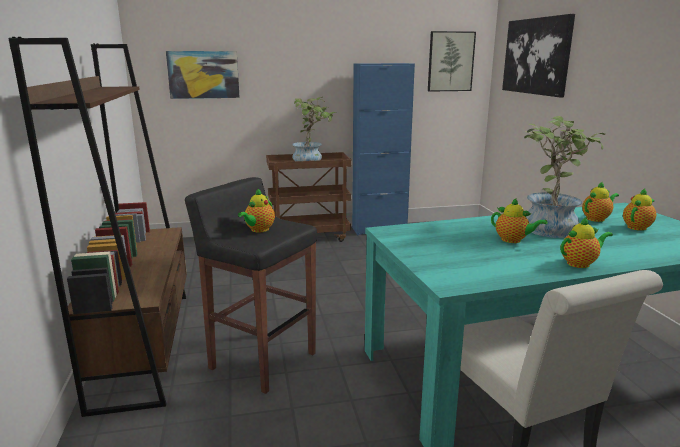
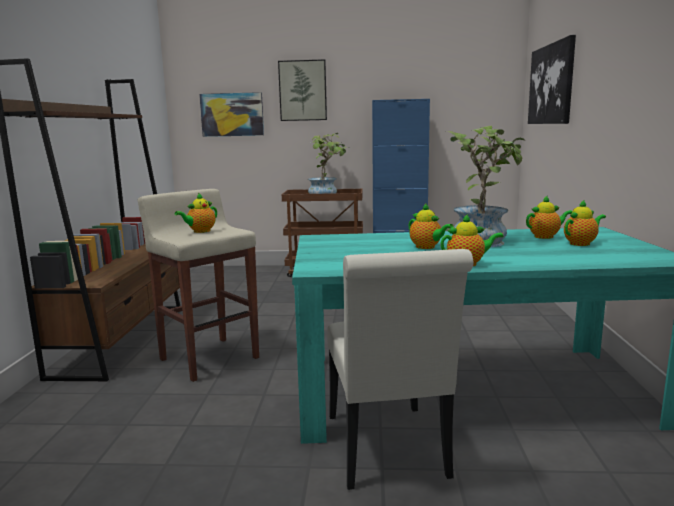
camera: 15 degrees right, 5 degrees down
black stool [185,177,317,394] -> beige stool [138,189,259,382]
picture [428,31,476,92] -> picture moved to [278,59,327,121]

